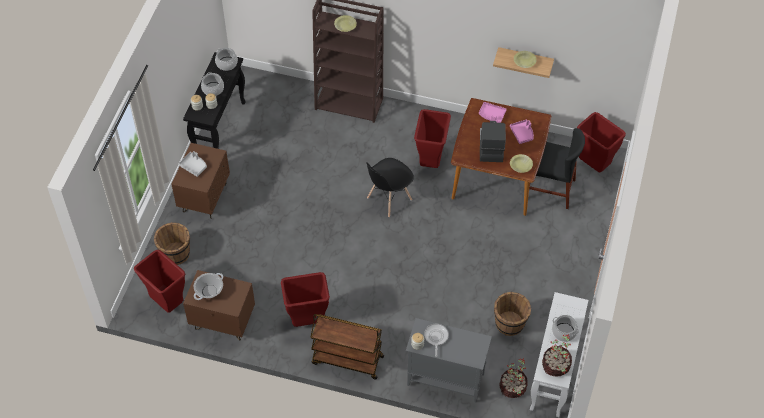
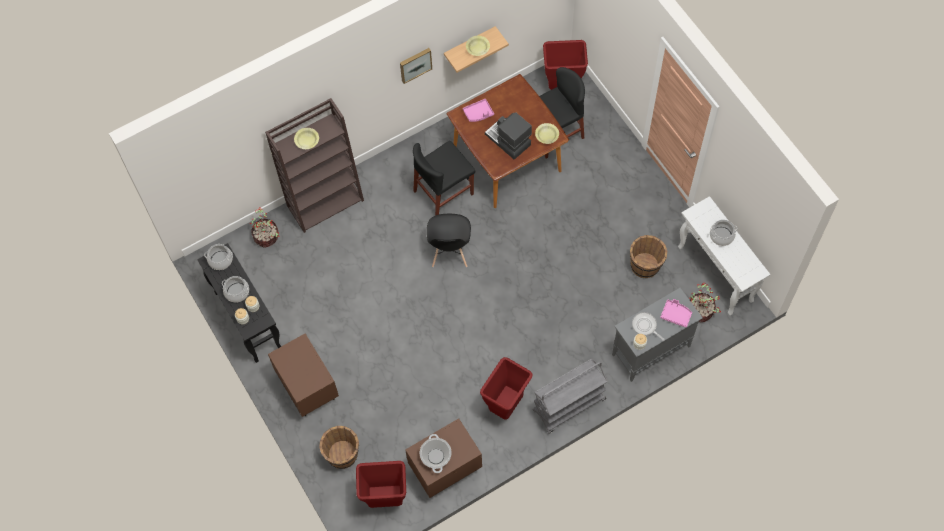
camera: 45 degrees left, 10 degrees up
grey tray [178,151,207,177] -> none
brown cart [310,314,384,379] -> grey cart [533,359,608,434]
red trash can [414,109,451,168] -> black chair [413,141,475,216]
pink tray [510,119,534,144] -> pink tray moved to [660,299,692,328]
potted plant [542,334,572,377] -> potted plant moved to [251,207,280,248]
none -> picture [400,48,432,84]

